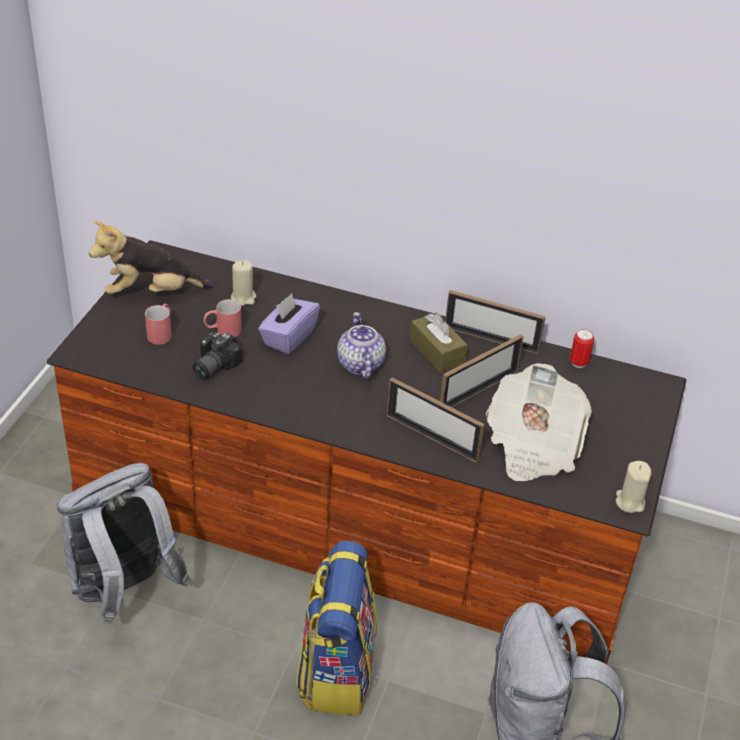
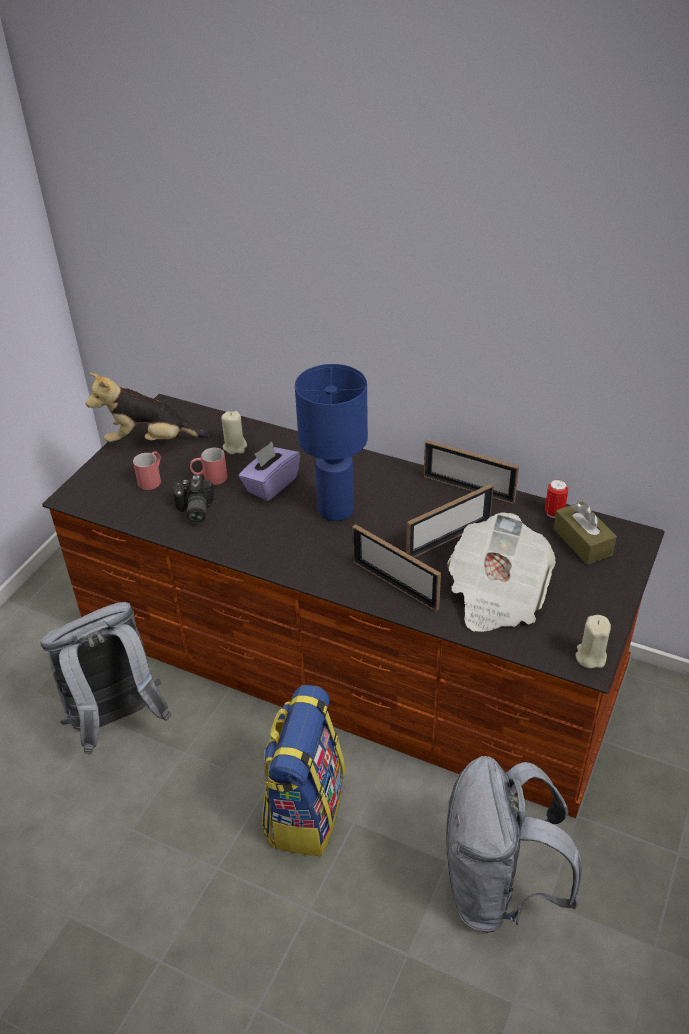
camera: 10 degrees right, 0 degrees up
camera [193,332,243,379] -> camera turned 45 degrees counterclockwise [173,475,214,524]
teapot [337,312,386,379] -> blue table lamp [295,364,368,521]
brown tissue box [410,313,468,373] -> brown tissue box moved to [553,502,617,565]

